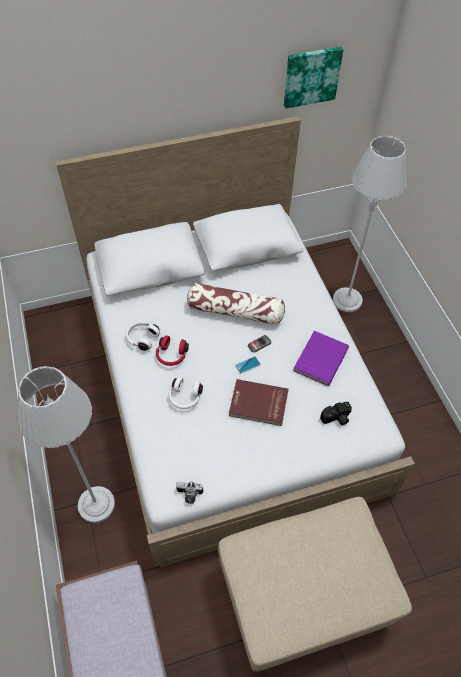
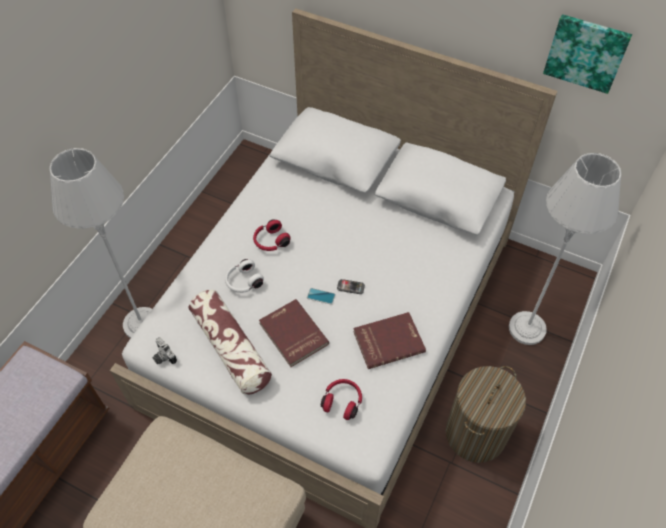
camera: 45 degrees right, 0 degrees up
white headphones [126,322,160,351] -> none
pillow [187,283,285,325] -> pillow moved to [189,290,272,394]
purple book [293,331,349,386] -> red book [353,312,426,369]
camera [320,402,352,425] -> red headphones [321,379,362,420]
none -> laundry basket [446,366,526,463]

